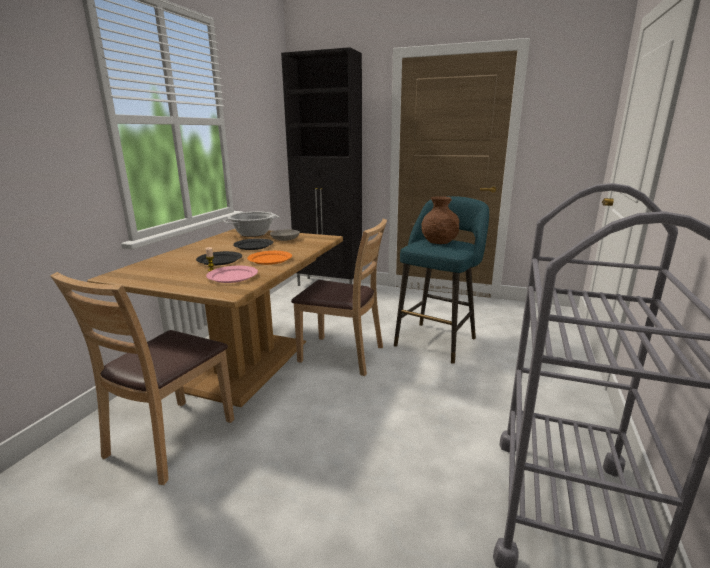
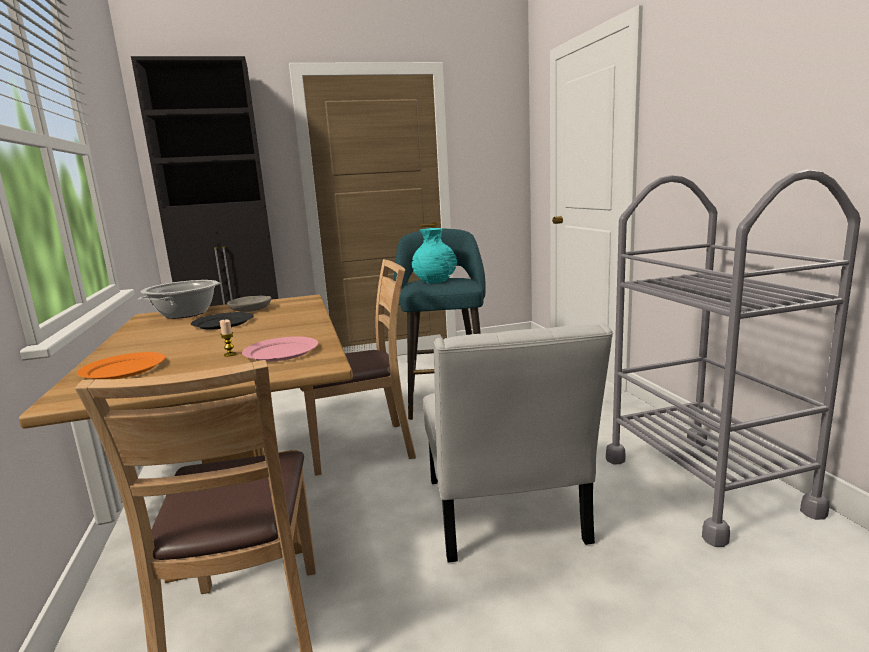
camera: 35 degrees left, 5 degrees down
black plate [196,251,242,266] -> none
orange plate [247,251,292,265] -> orange plate moved to [77,352,165,380]
brown vase [421,196,459,244] -> turquoise vase [412,228,457,283]
none -> white chair [423,323,613,563]

